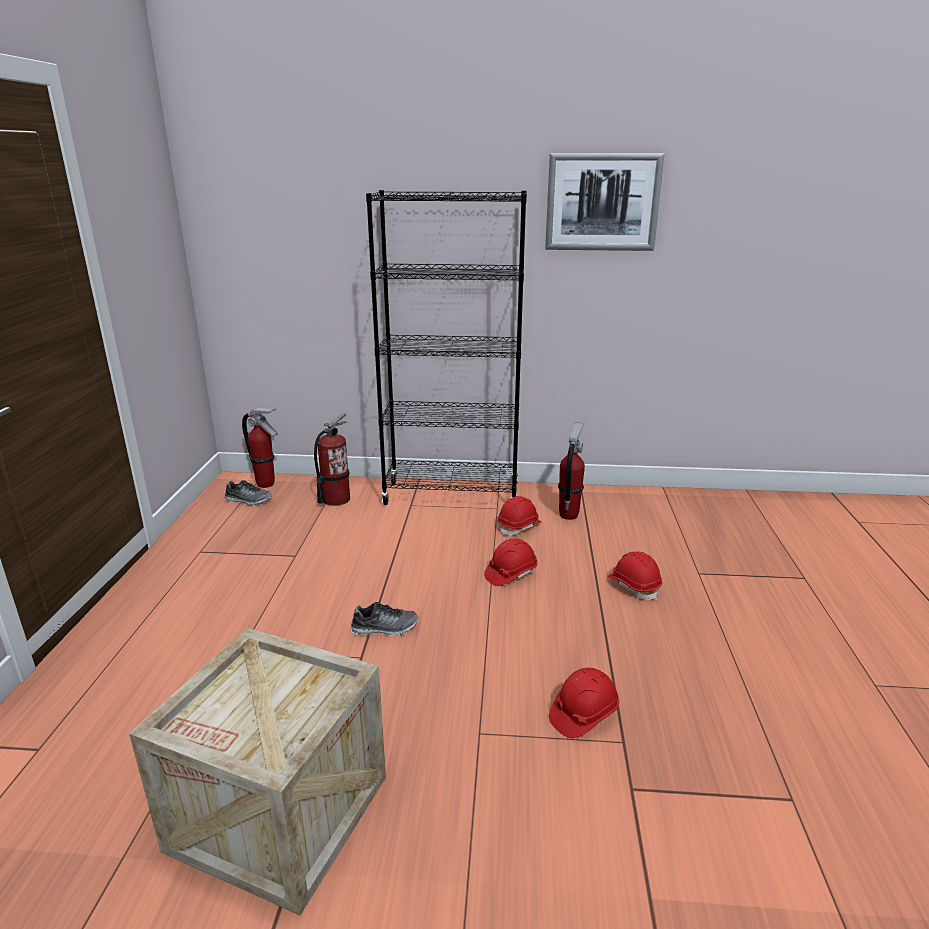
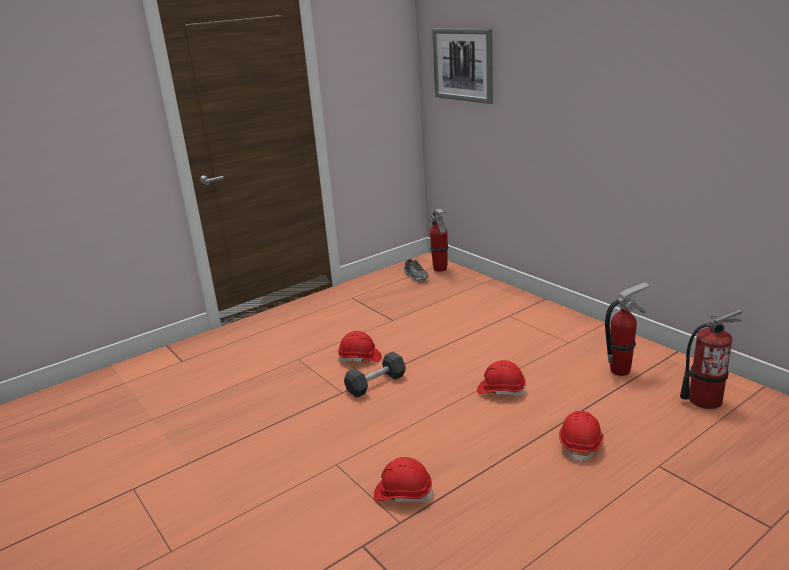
camera: 50 degrees right, 0 degrees up
crate [129,628,386,915] -> none
fire extinguisher [314,413,350,506] -> fire extinguisher moved to [680,310,742,409]
shoe [351,602,418,636] -> black dumbbell [344,352,406,398]
black bookcase [366,190,527,505] -> none
red hard hat [497,496,541,536] -> red hard hat moved to [338,331,382,362]
picture [545,153,664,251] -> picture moved to [432,29,493,104]

